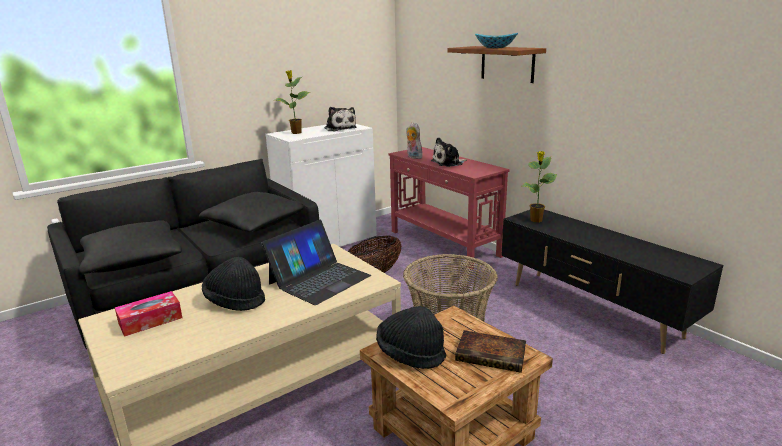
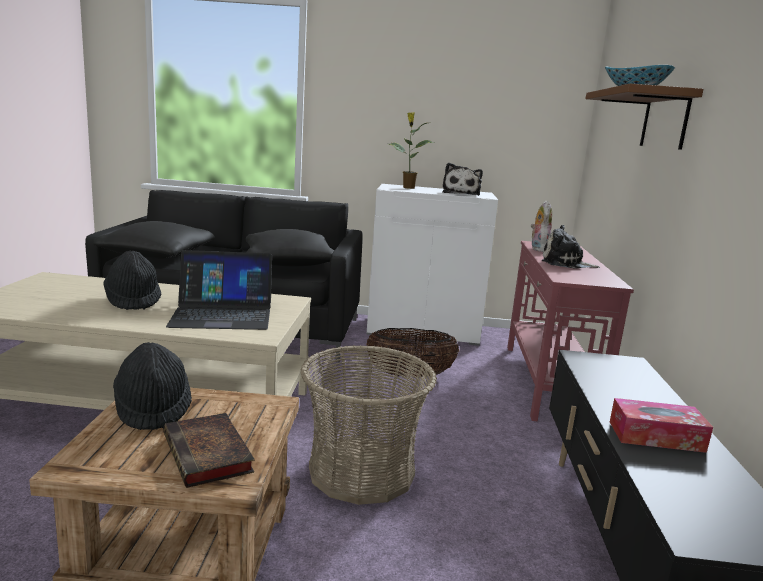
camera: 40 degrees right, 5 degrees down
tissue box [115,291,182,337] -> tissue box moved to [610,398,713,453]
potted plant [522,151,557,222] -> none

